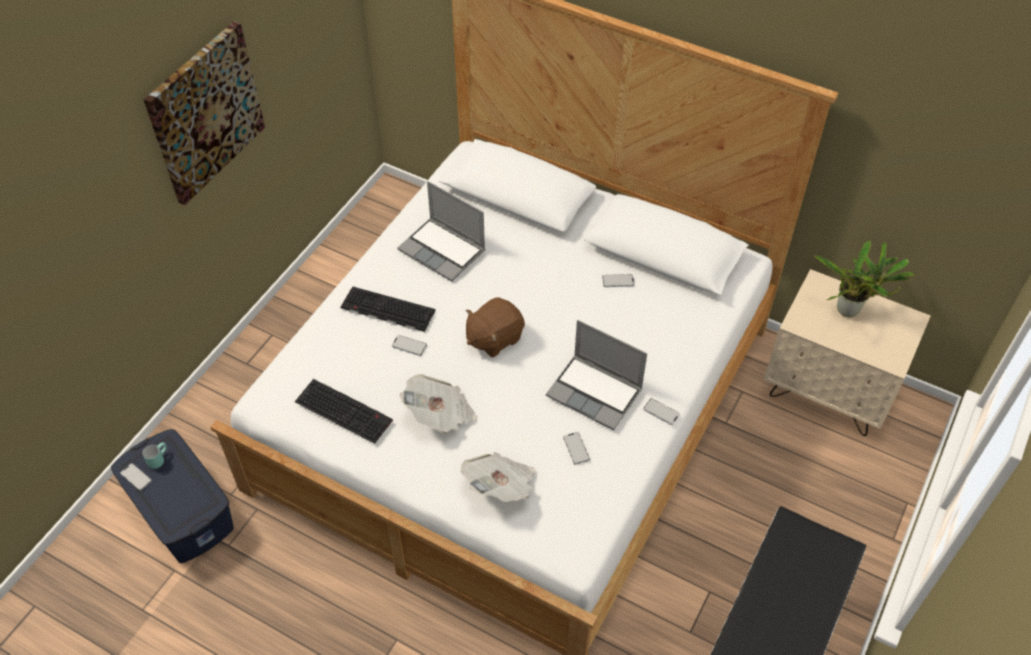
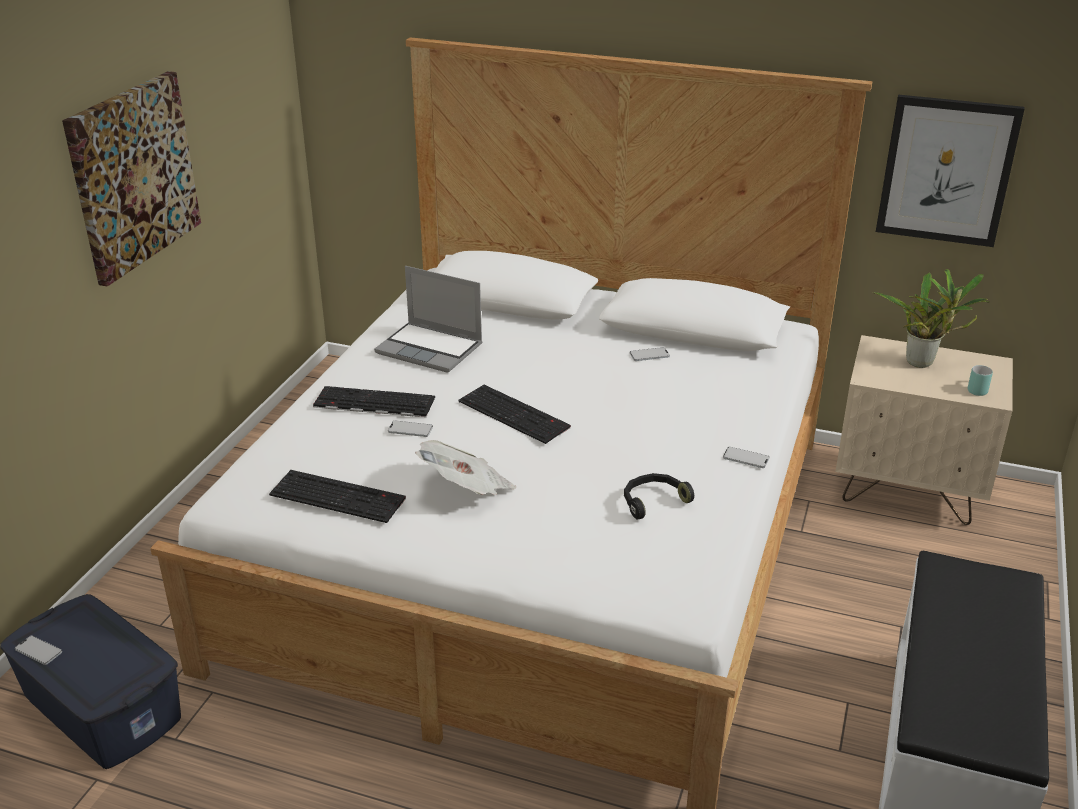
camera: 10 degrees left, 20 degrees down
turquoise mug [143,442,167,469] -> turquoise mug moved to [968,365,993,396]
newspaper [461,452,536,502] -> none
brown plush toy [466,297,525,357] -> keyboard [459,385,571,444]
laptop [546,320,647,431] -> none
phone [563,432,590,465] -> black headphones [624,473,694,520]
none -> picture [876,95,1025,247]

